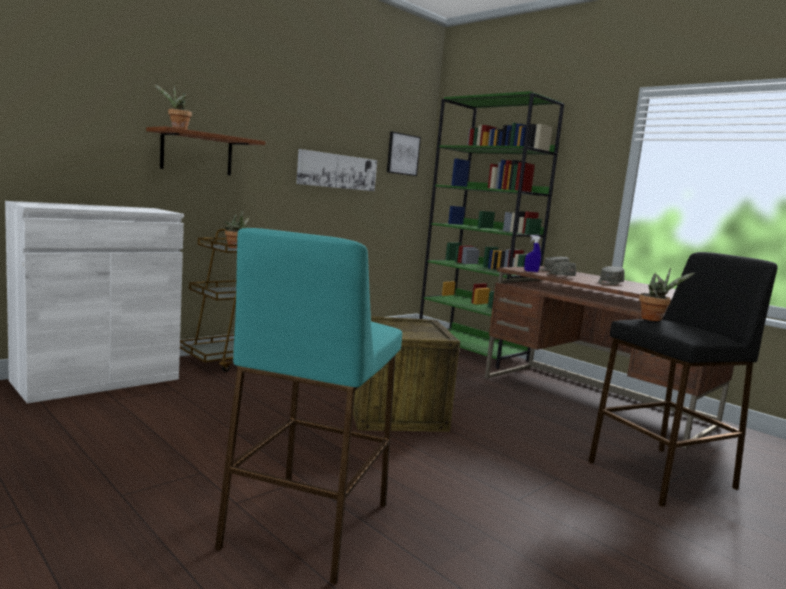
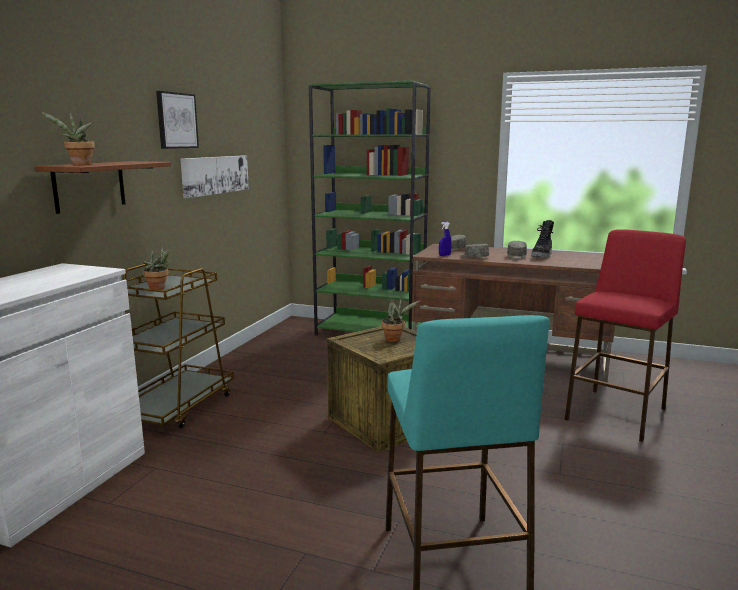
camera: 25 degrees left, 5 degrees up
picture [387,132,421,176] -> picture moved to [156,91,199,149]
black stool [588,252,778,507] -> red stool [565,229,686,442]
potted plant [639,268,694,321] -> potted plant moved to [381,299,419,342]
none -> black boot [531,220,554,258]

